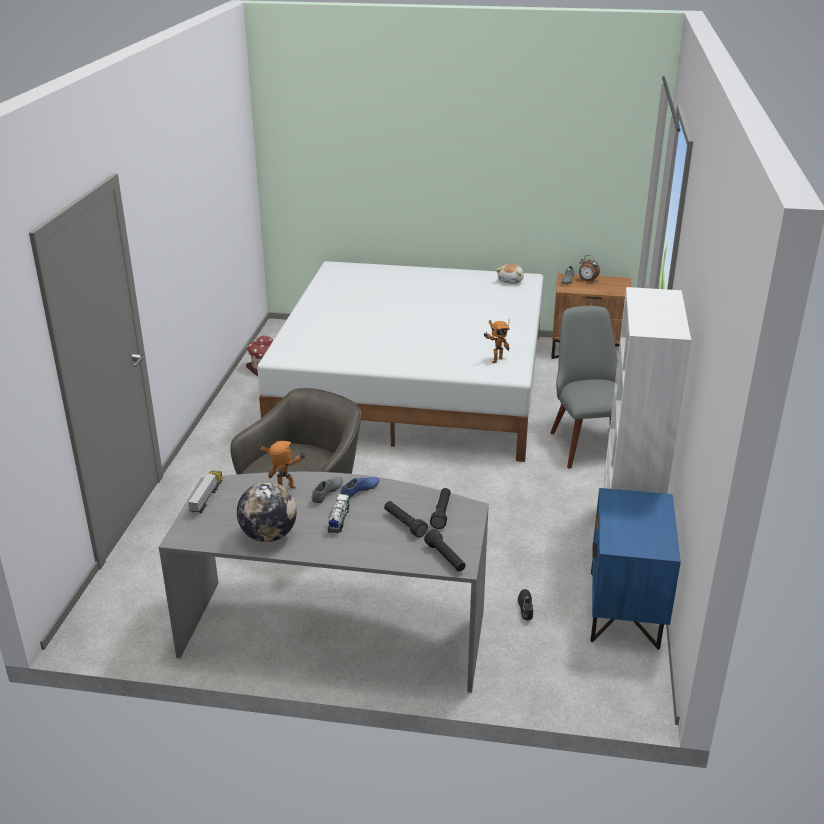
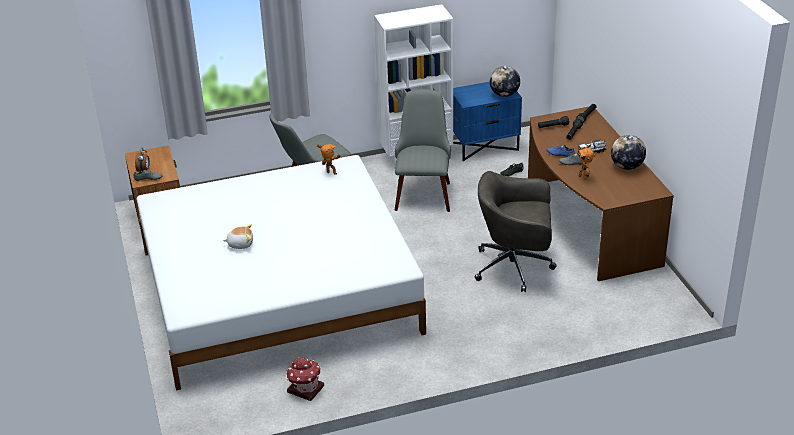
camera: 115 degrees left, 5 degrees up
grey desk [158,472,489,693] -> brown desk [528,106,674,281]
toy truck [188,470,223,513] -> none
plush toy [496,264,524,284] -> plush toy moved to [223,224,253,249]
none -> grey chair [395,89,451,212]
none -> globe [490,66,520,97]

